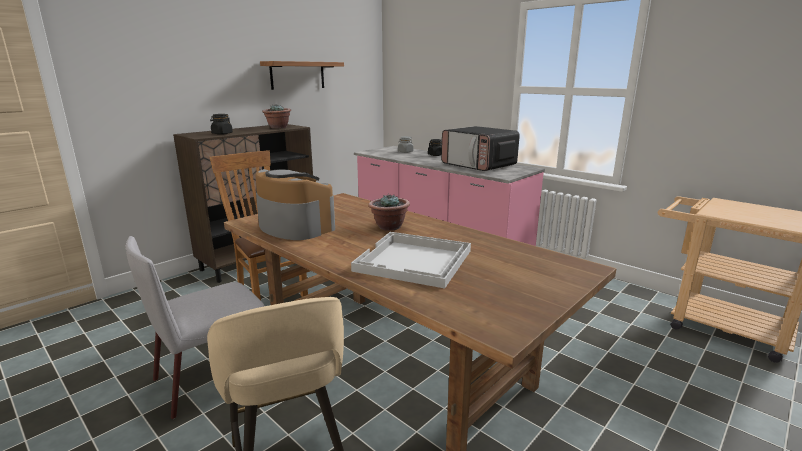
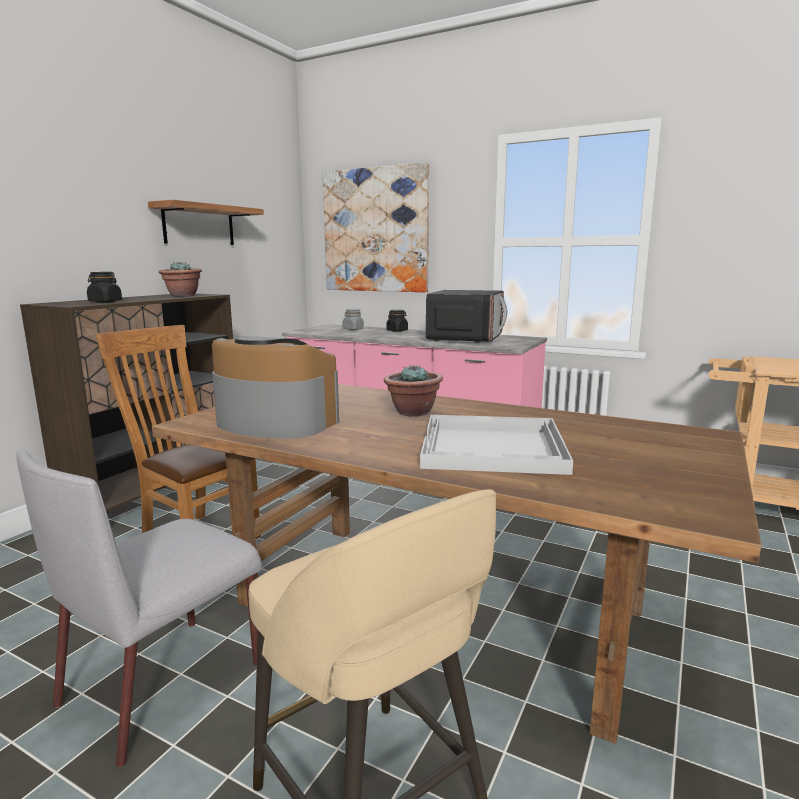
camera: 15 degrees left, 5 degrees down
microwave [441,126,520,171] -> microwave turned 105 degrees counterclockwise [426,290,507,343]
none -> picture [323,162,429,292]

